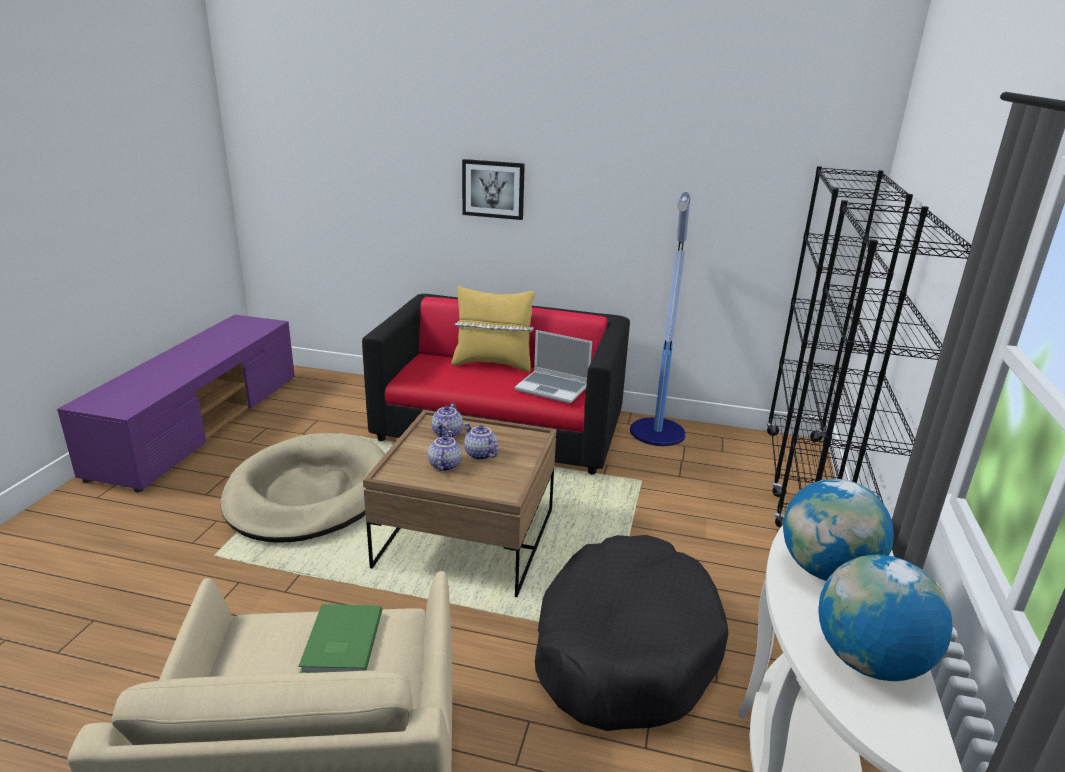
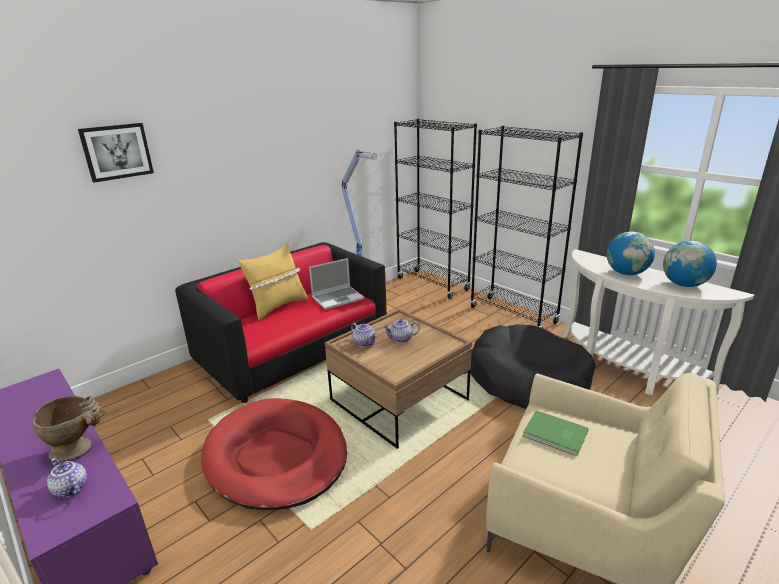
camera: 55 degrees left, 0 degrees up
beige dog bed [220,433,385,543] -> red dog bed [201,398,347,510]
teapot [428,431,462,471] -> teapot moved to [47,458,87,497]
picture [462,159,525,220] -> picture moved to [78,123,154,183]
none -> beige vase [33,396,106,462]

